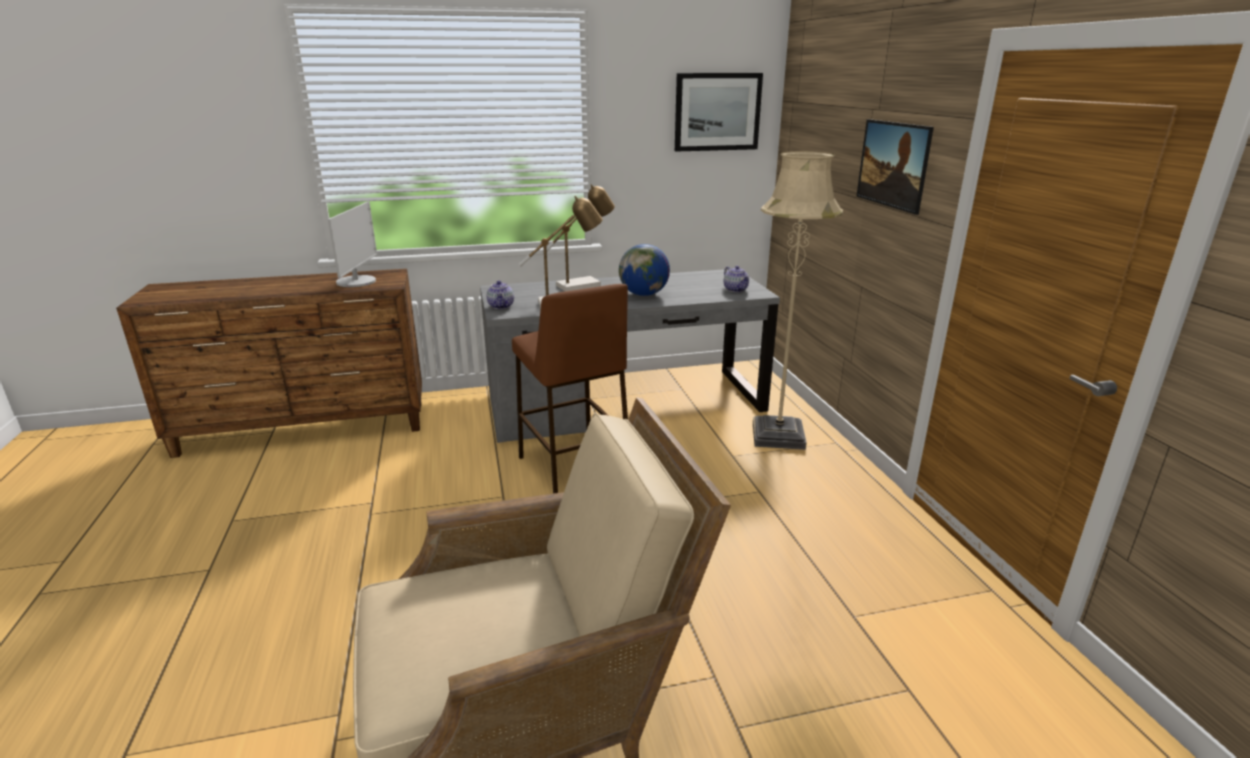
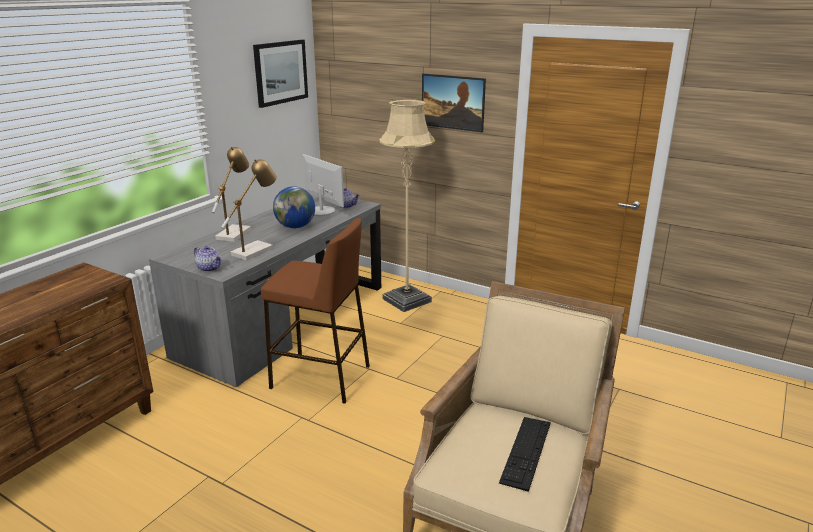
camera: 45 degrees left, 0 degrees up
monitor [328,202,377,287] -> monitor moved to [302,154,344,216]
none -> keyboard [499,417,551,492]

